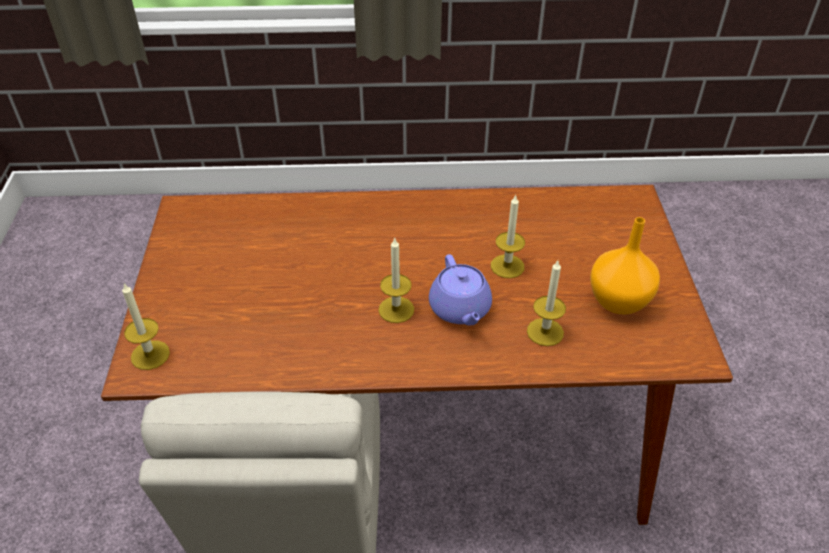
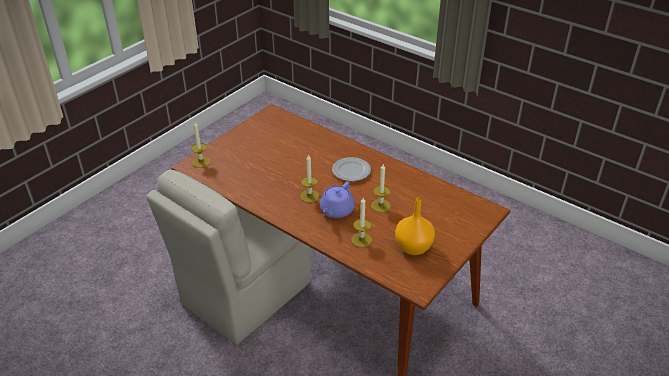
camera: 40 degrees right, 5 degrees down
none -> plate [332,157,371,181]

